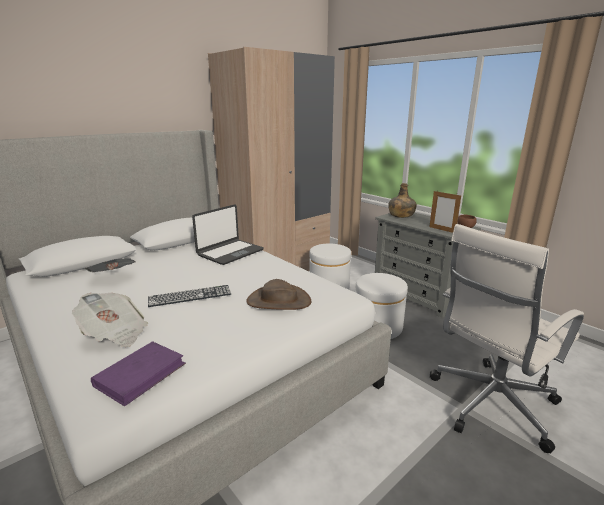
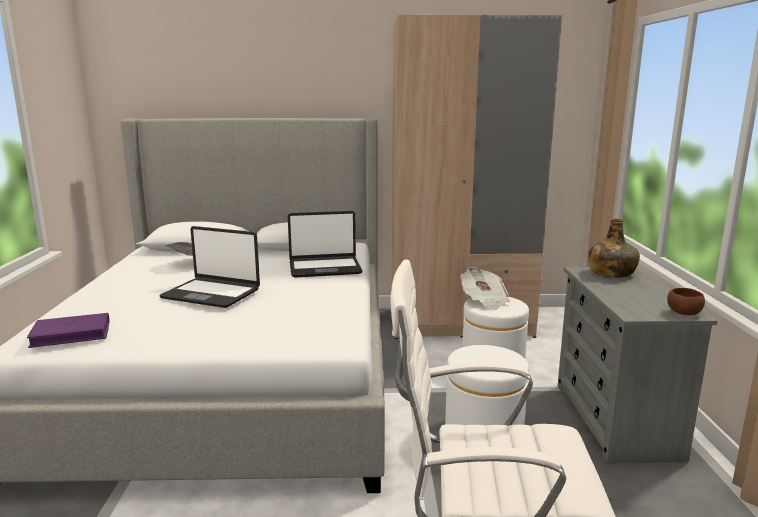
camera: 40 degrees right, 5 degrees down
newspaper [72,293,148,347] -> newspaper moved to [460,267,510,311]
keyboard [148,285,231,307] -> laptop [159,226,260,308]
brown hat [246,279,311,310] -> none
picture frame [429,190,461,233] -> none

